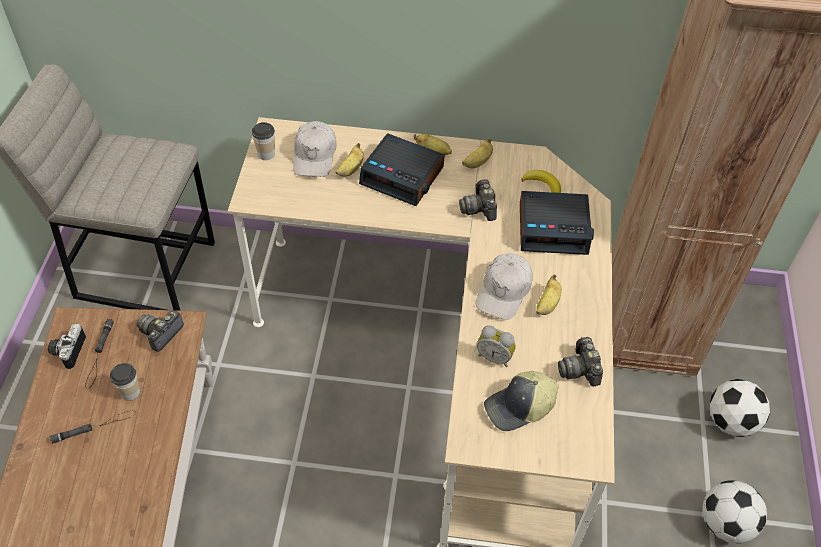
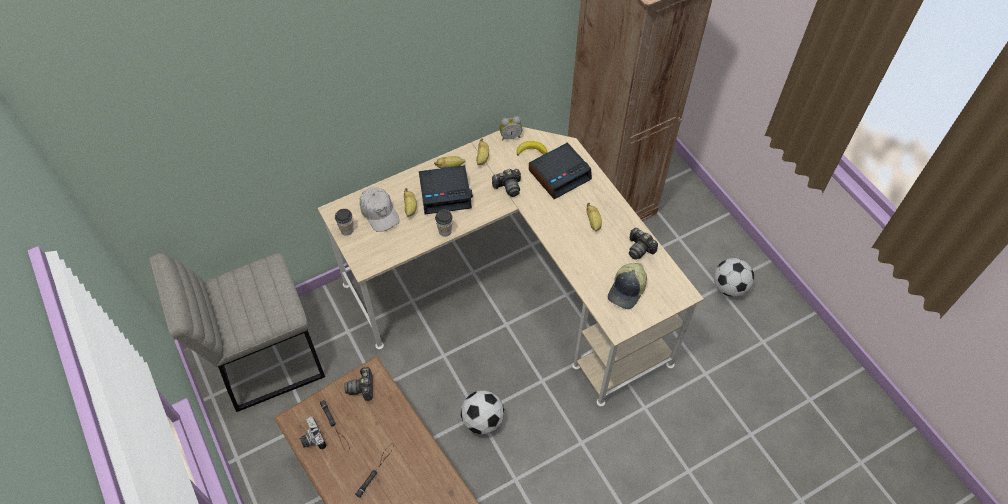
camera: 35 degrees left, 5 degrees up
cup [110,363,140,401] -> cup moved to [435,210,453,237]
camera [459,179,497,221] -> camera turned 60 degrees counterclockwise [492,169,521,197]
white cap [476,253,533,320] -> none
alarm clock [477,325,516,367] -> alarm clock moved to [499,116,522,141]
football [710,379,770,437] -> football moved to [461,391,504,434]

